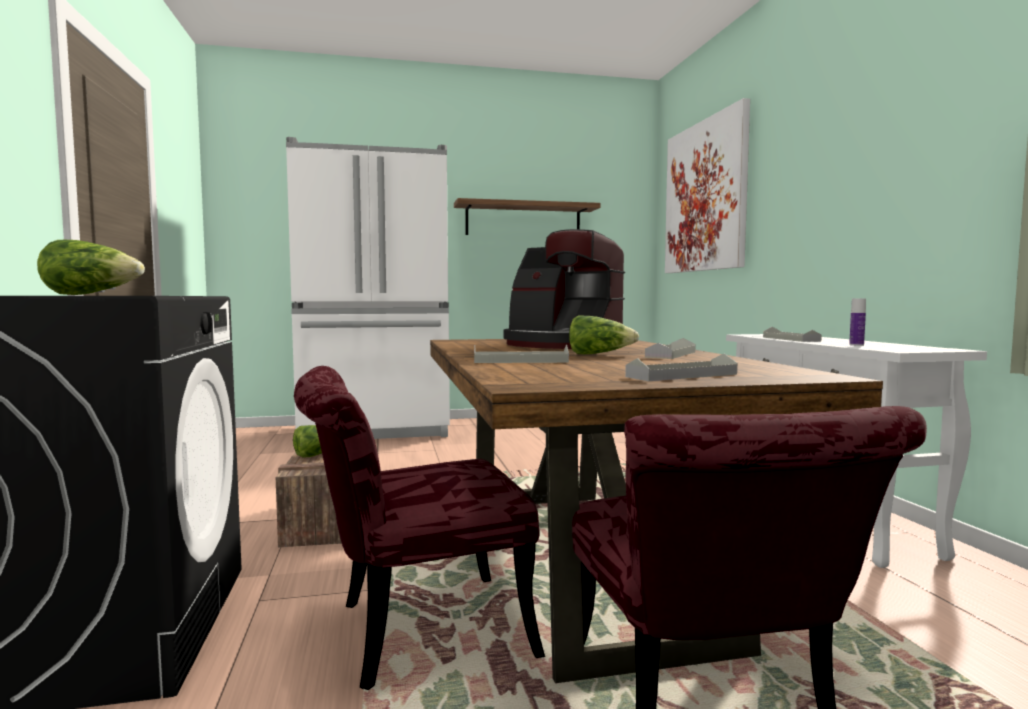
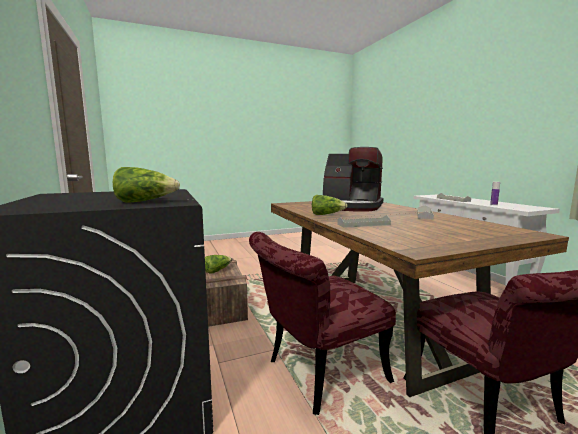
camera: 10 degrees left, 5 degrees up
white fridge [286,137,450,439] -> none
shelf [454,198,601,235] -> none
lettuce [569,316,639,354] -> lettuce moved to [312,195,348,215]
grey tray [625,353,737,381] -> none
picture [665,98,750,273] -> none

